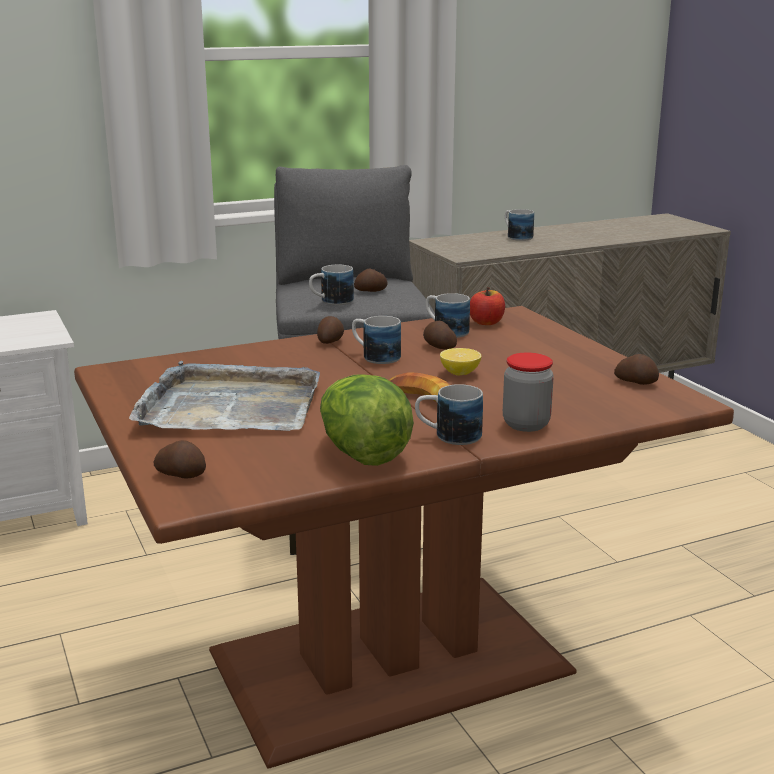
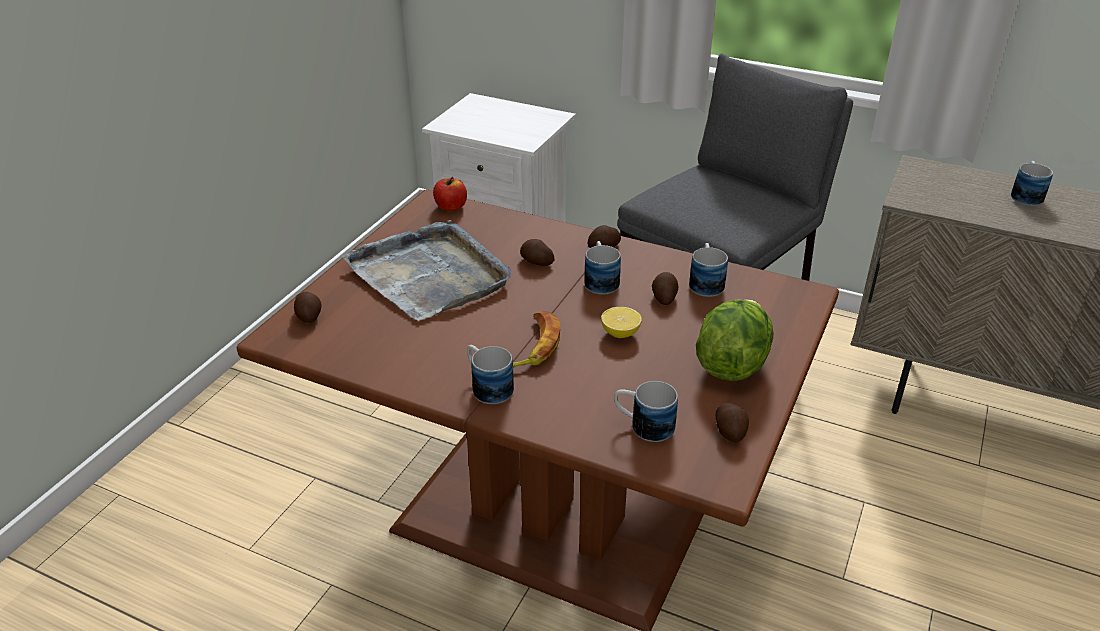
camera: 50 degrees right, 15 degrees up
mug [309,265,354,305] -> mug moved to [614,381,678,442]
lettuce [320,374,414,466] -> lettuce moved to [696,300,773,381]
potato [354,269,388,292] -> potato moved to [520,239,554,266]
apple [470,287,505,325] -> apple moved to [433,177,467,211]
jar [503,353,554,432] -> none

